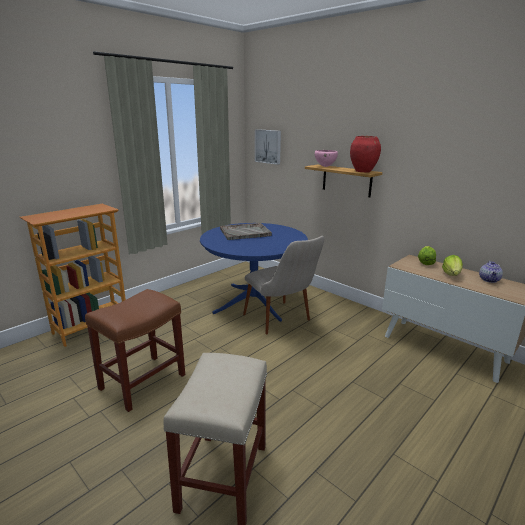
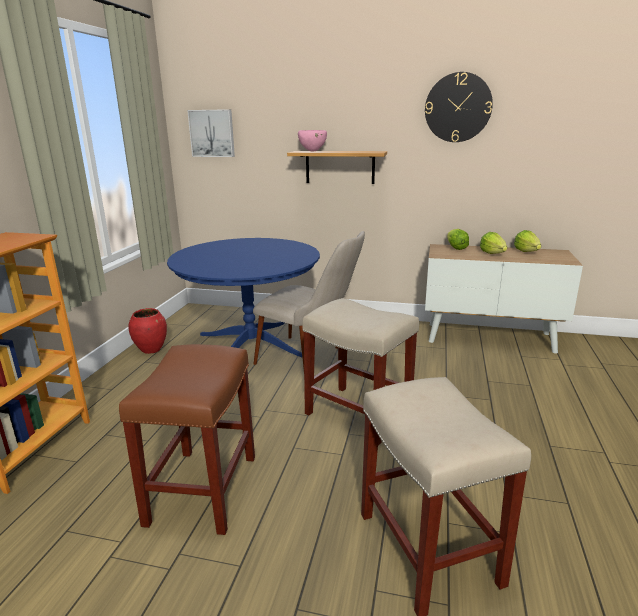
camera: 30 degrees left, 0 degrees up
grey tray [220,223,272,240] -> none
red vase [350,136,381,173] -> red vase moved to [129,308,167,354]
teapot [479,261,503,283] -> lettuce [514,230,541,252]
none -> beige stool [302,298,419,446]
none -> wall clock [425,72,493,142]

